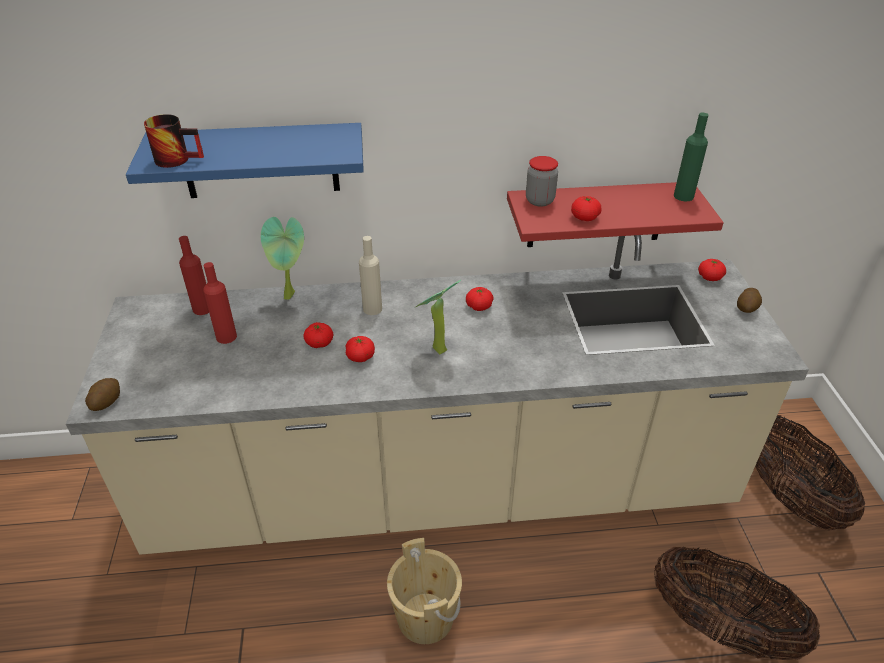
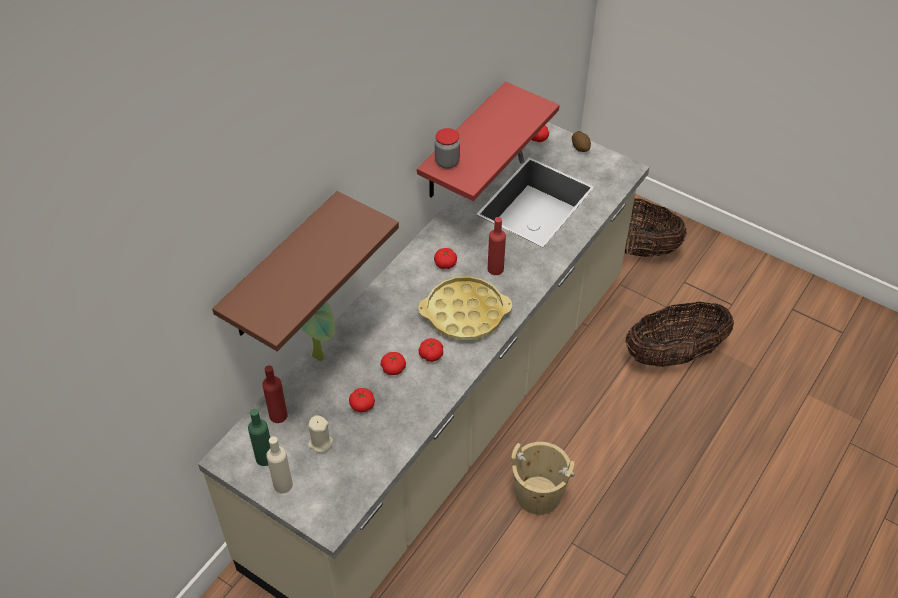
camera: 50 degrees left, 10 degrees up
potato [85,378,120,411] -> none
blue shelf [126,123,364,198] -> brown shelf [212,191,399,352]
mug [144,114,204,168] -> none
red bottle [203,262,237,344] -> red bottle moved to [488,217,506,275]
beige bottle [359,236,382,315] -> beige bottle moved to [266,436,293,493]
potted plant [416,280,461,354] -> yellow tray [418,276,512,341]
tomato [571,196,601,221] -> tomato moved to [349,388,375,412]
green bottle [674,113,708,201] -> green bottle moved to [248,409,270,466]
none -> beige candle [308,415,333,453]

